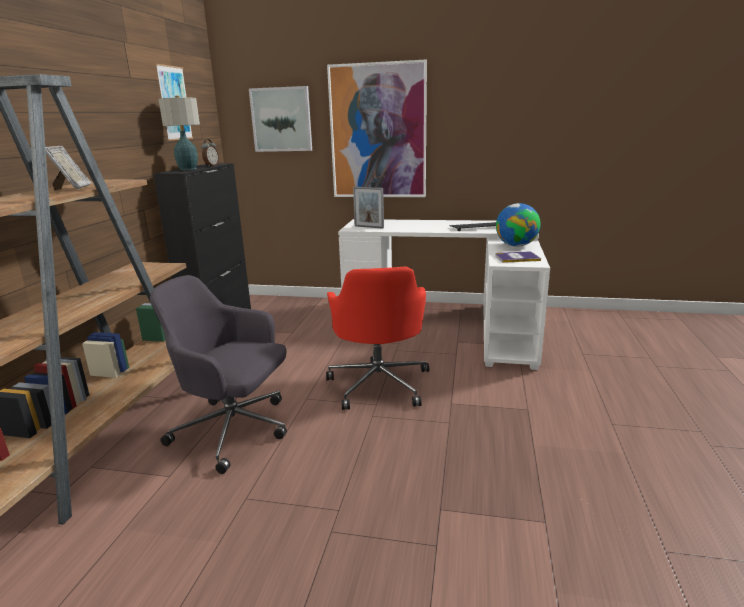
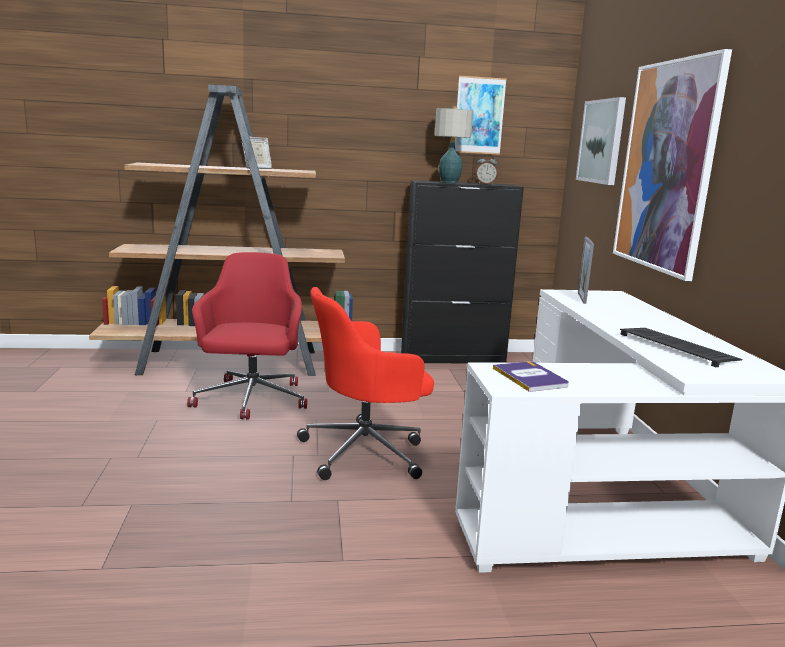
camera: 70 degrees right, 5 degrees down
grey office chair [150,275,287,474] -> red office chair [187,252,307,420]
globe [496,203,541,247] -> none

